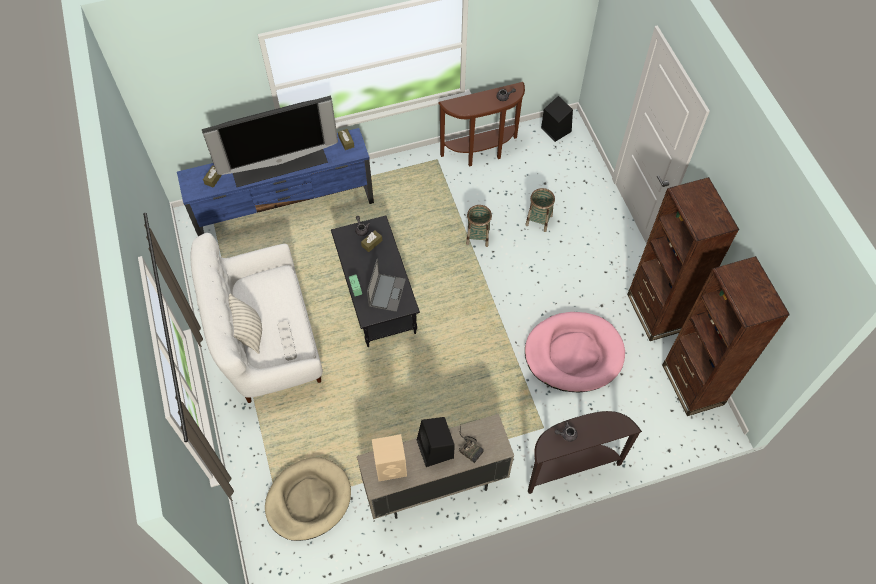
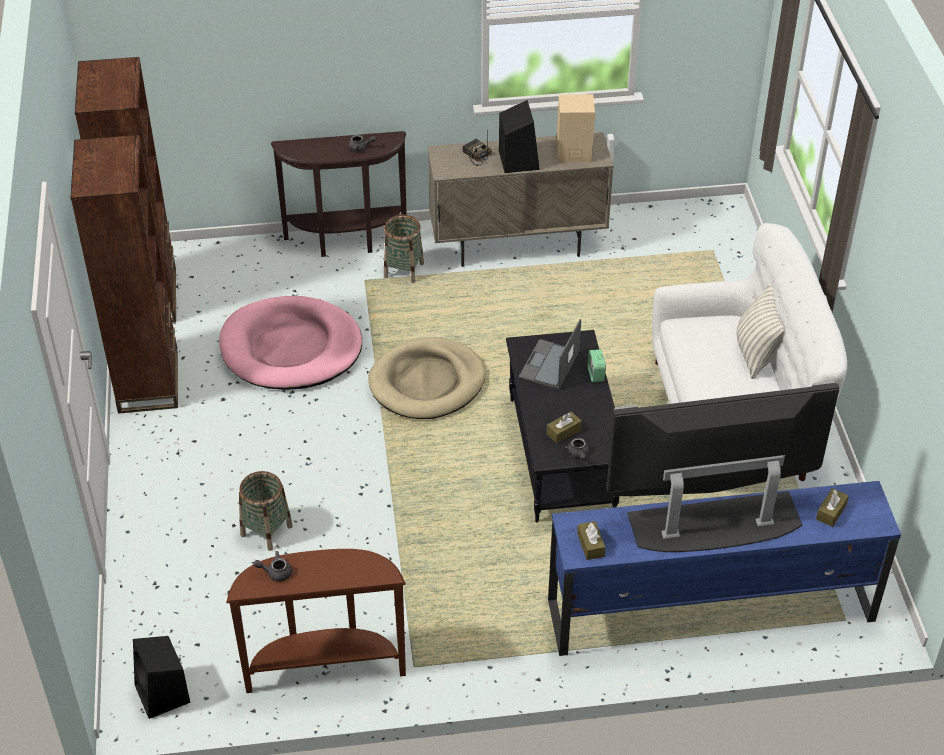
camera: 170 degrees left, 15 degrees down
beige dog bed [265,457,351,541] -> beige dog bed moved to [368,337,486,419]
grey tray [277,321,297,361] -> none
basket [466,205,492,247] -> basket moved to [384,215,424,283]

